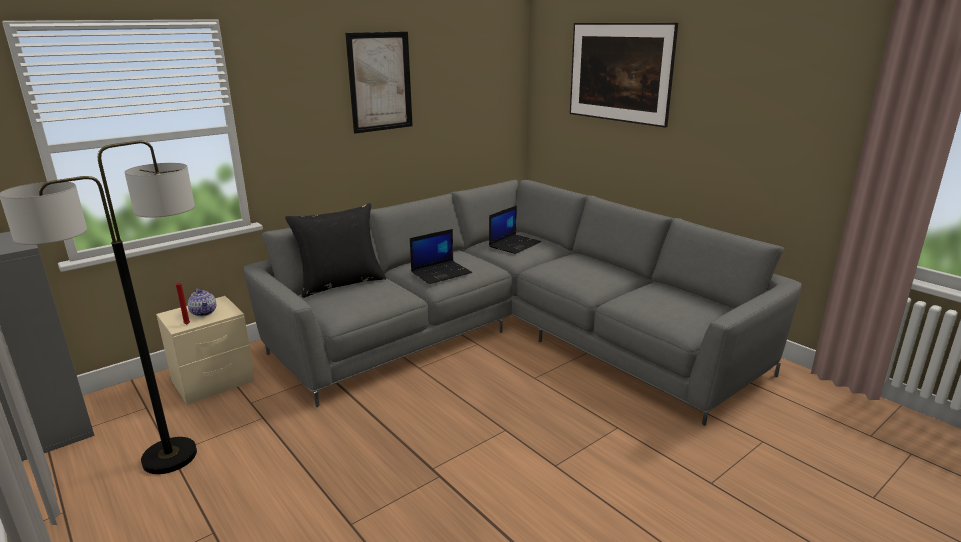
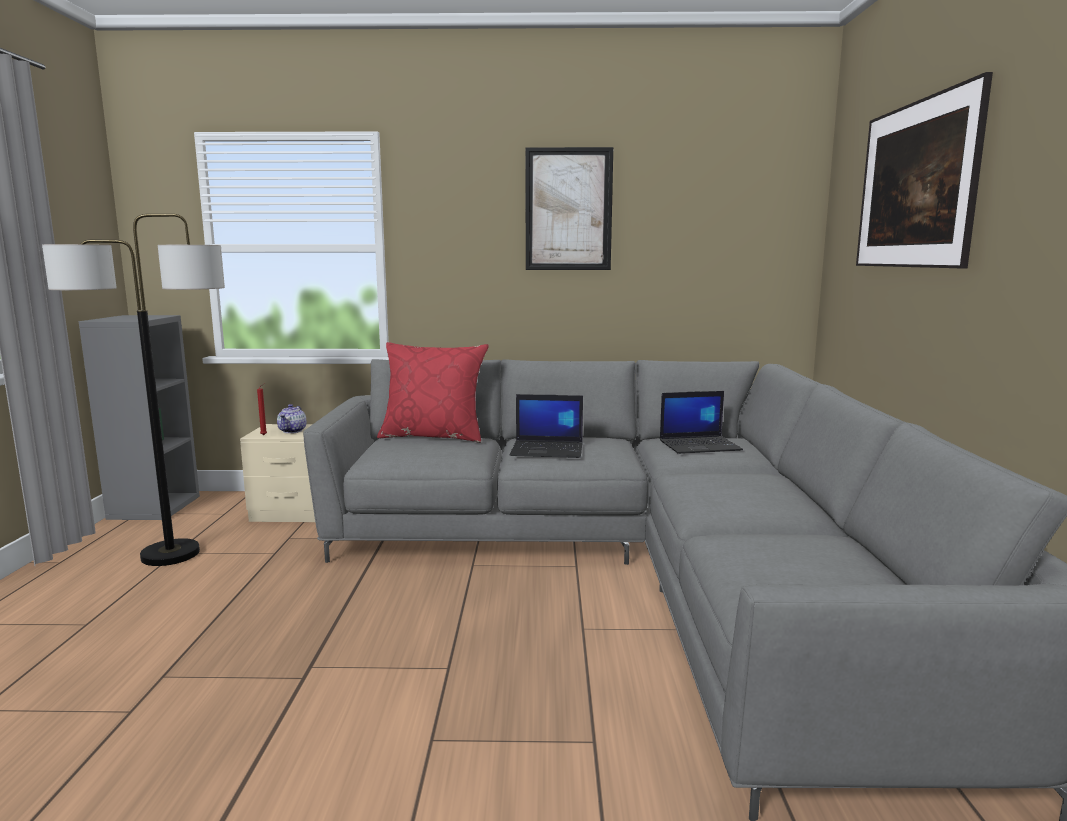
camera: 40 degrees right, 10 degrees down
black pillow [285,203,386,298] -> red pillow [377,342,489,443]

